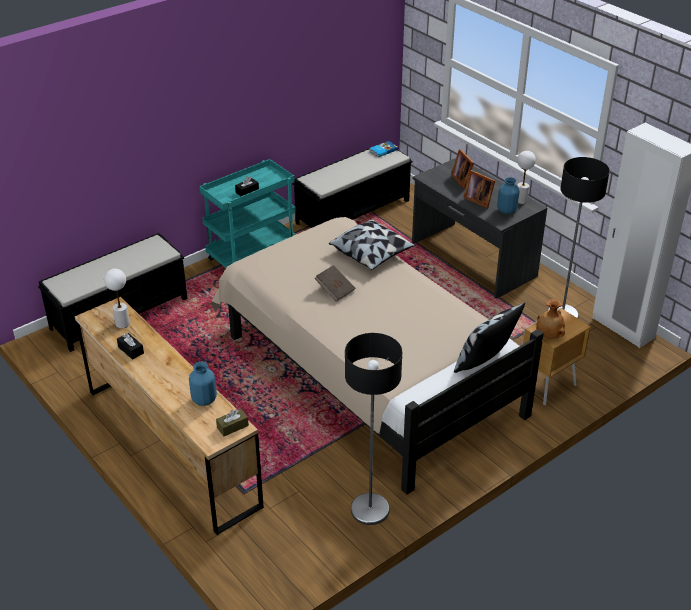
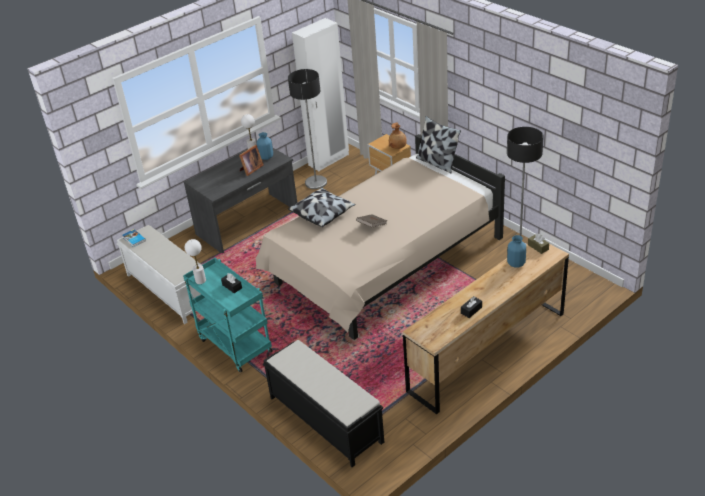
camera: 90 degrees left, 0 degrees up
white table lamp [104,269,130,328] -> white table lamp moved to [185,239,206,284]
black bench [293,142,412,228] -> white bench [117,225,201,324]
picture frame [451,149,474,189] -> none

